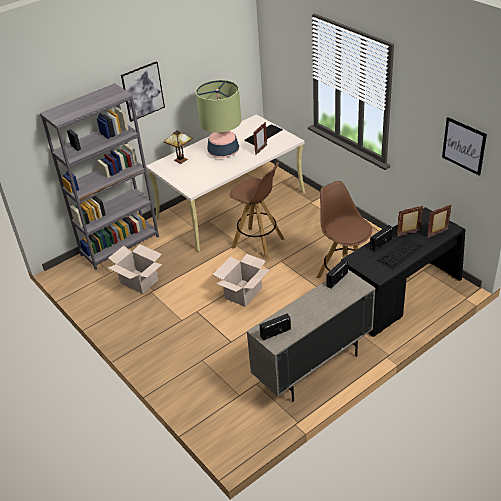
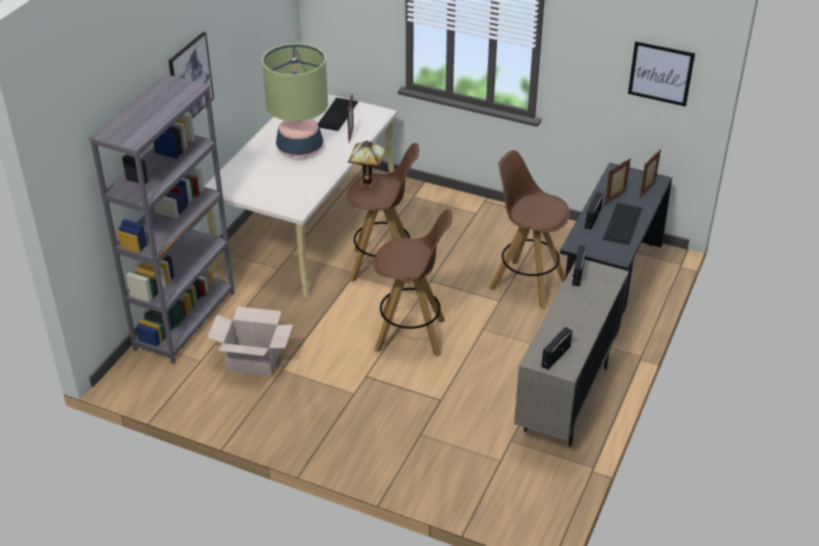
camera: 30 degrees left, 0 degrees up
table lamp [163,130,193,164] -> table lamp moved to [348,141,386,190]
cardboard box [213,254,270,307] -> brown stool [373,209,452,357]

